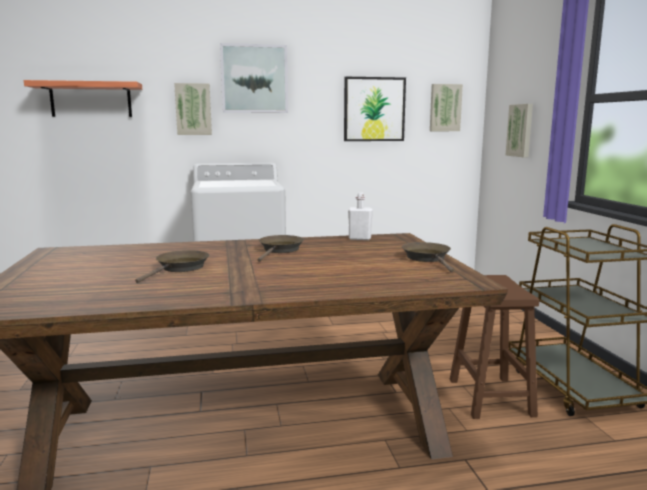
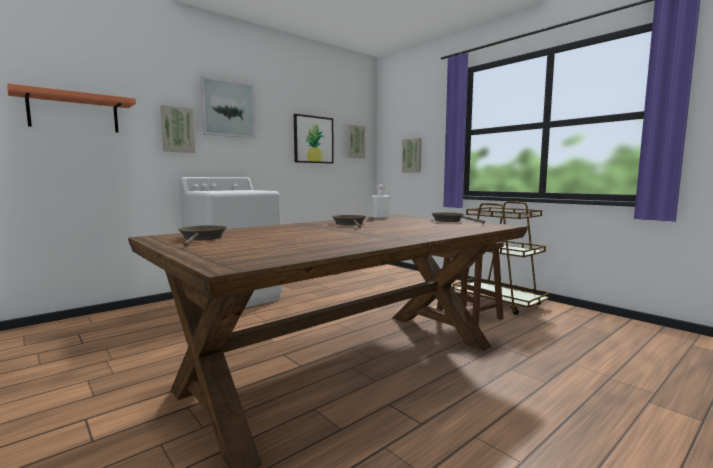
camera: 30 degrees left, 5 degrees down
brown frying pan [135,250,209,283] -> brown frying pan moved to [178,225,227,246]

